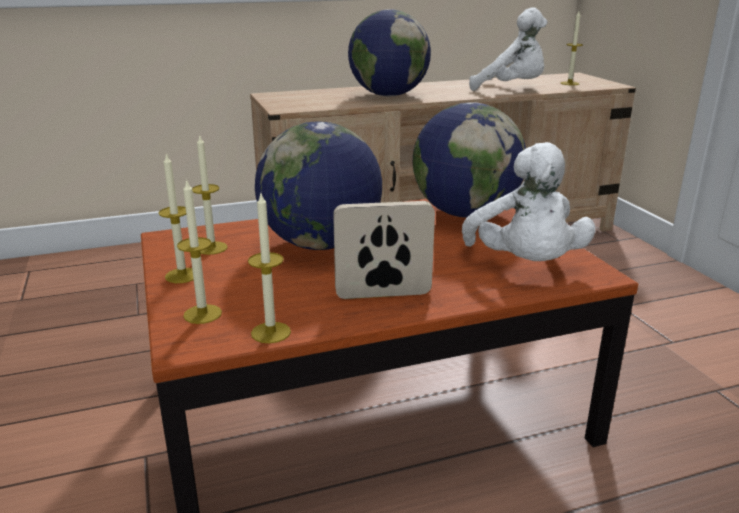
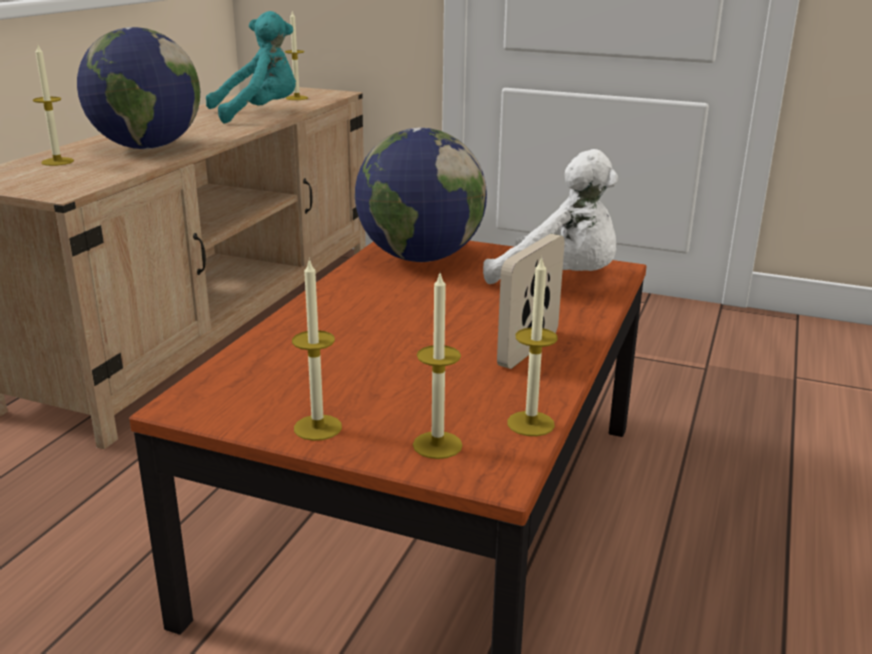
camera: 50 degrees left, 0 degrees up
candle [192,134,228,255] -> candle moved to [33,43,74,166]
globe [255,122,382,250] -> none
white plush toy [469,7,548,91] -> turquoise plush toy [206,11,296,123]

